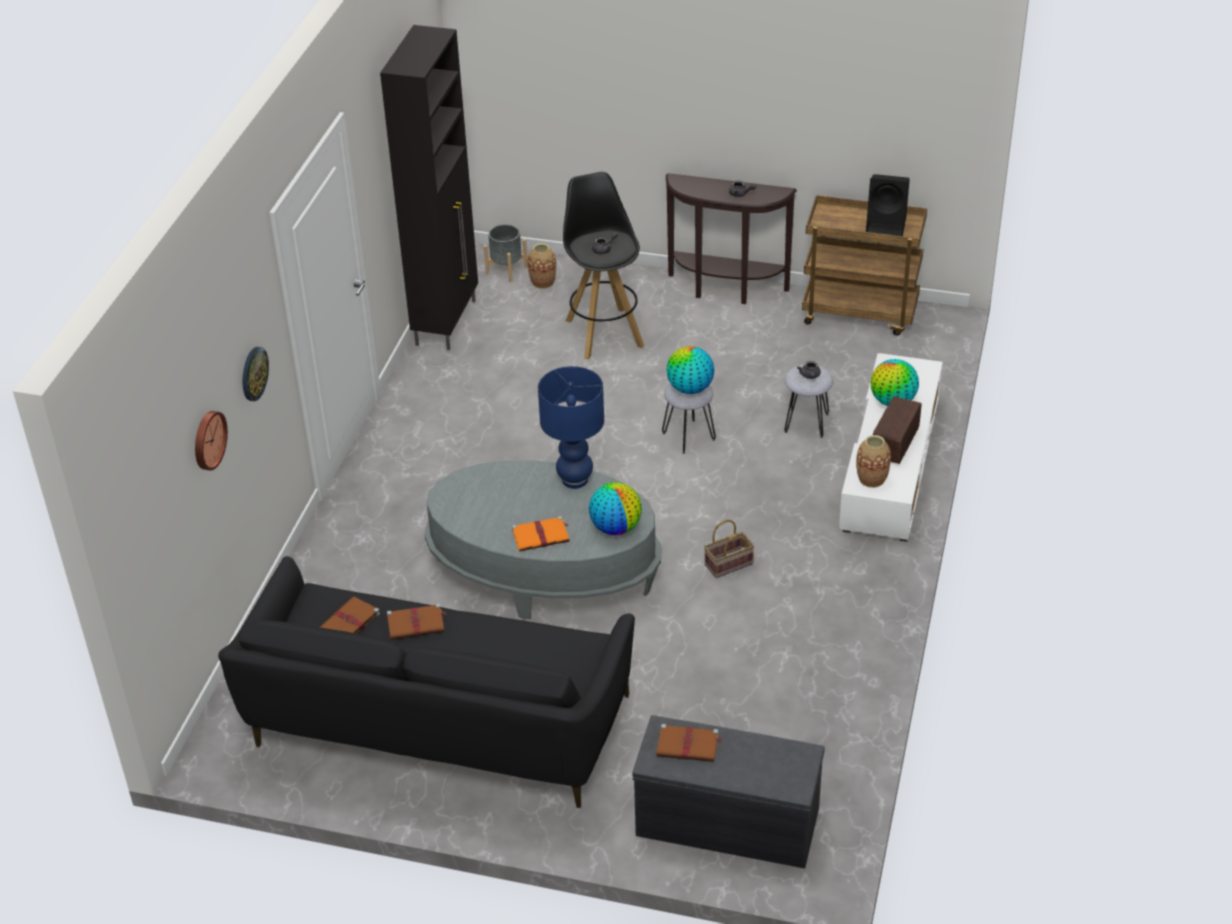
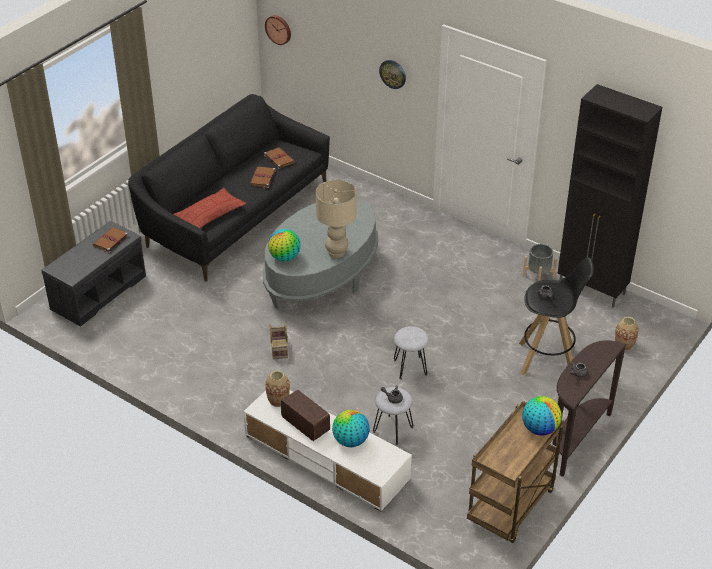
camera: 110 degrees right, 0 degrees up
wall clock [195,411,228,471] -> wall clock moved to [265,15,291,45]
grey planter [484,224,528,282] -> grey planter moved to [523,244,557,281]
orange book [512,516,569,551] -> none
blue table lamp [538,366,604,489] -> beige table lamp [315,180,357,258]
globe [666,346,715,394] -> globe moved to [522,396,562,436]
black speaker [866,174,910,236] -> none
none -> pillow [174,188,247,228]

